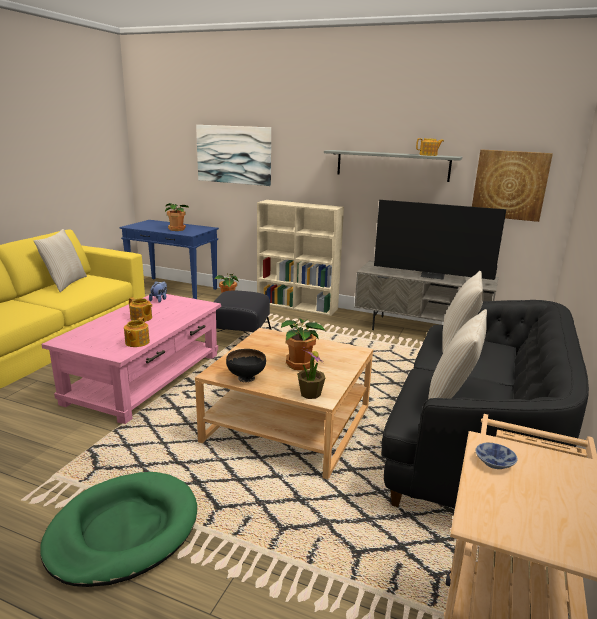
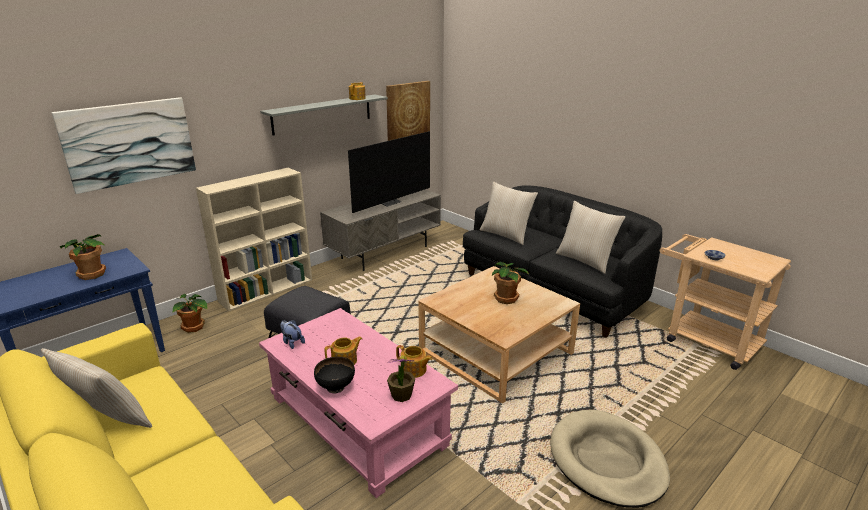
camera: 65 degrees left, 5 degrees up
green dog bed [40,472,197,587] -> beige dog bed [550,410,670,508]
black bowl [226,349,266,382] -> black bowl moved to [314,357,355,393]
potted plant [297,346,325,399] -> potted plant moved to [387,355,415,402]

